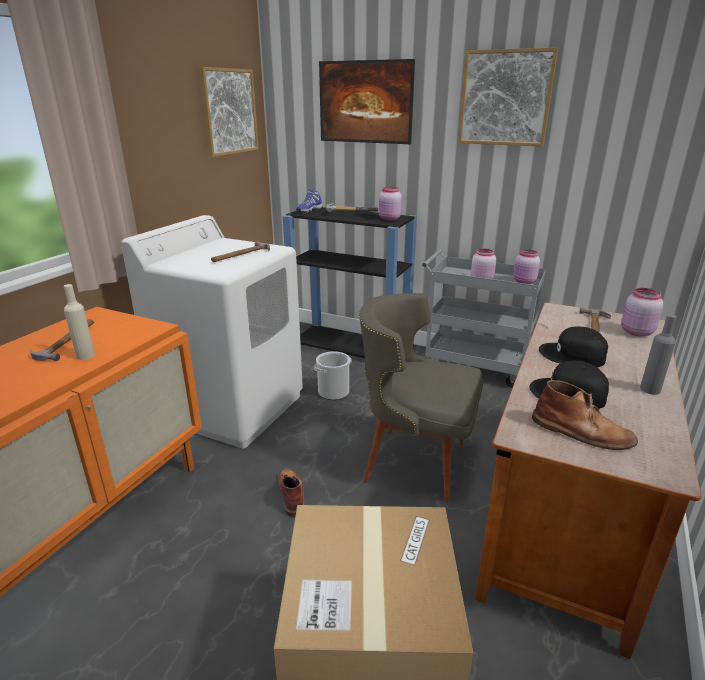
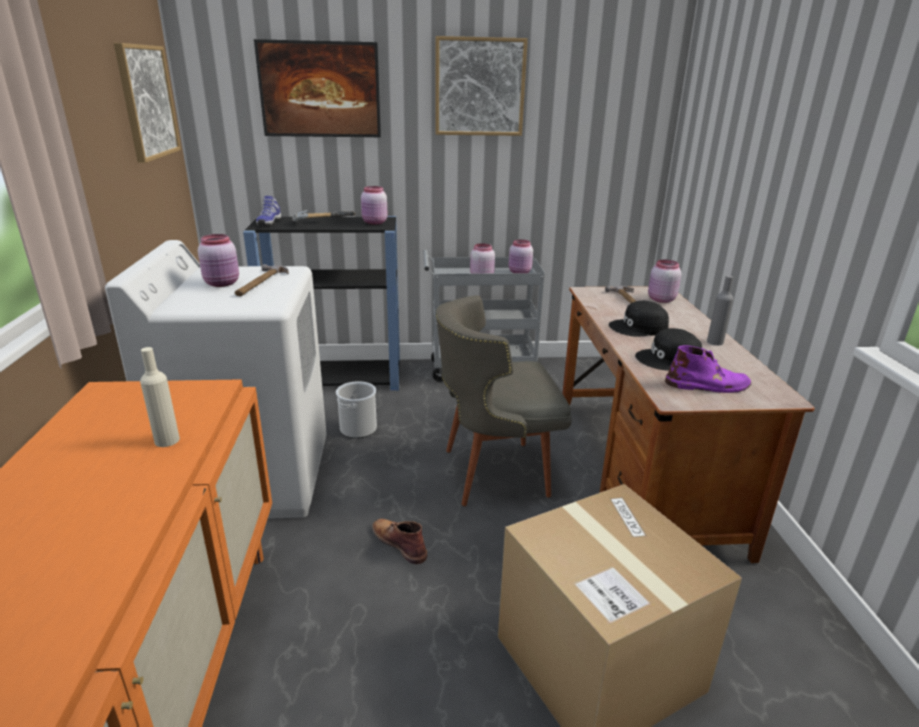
camera: 30 degrees left, 0 degrees up
hammer [30,319,94,361] -> none
brown boot [532,380,638,450] -> purple boot [665,345,751,393]
none -> pink jar [198,234,239,287]

